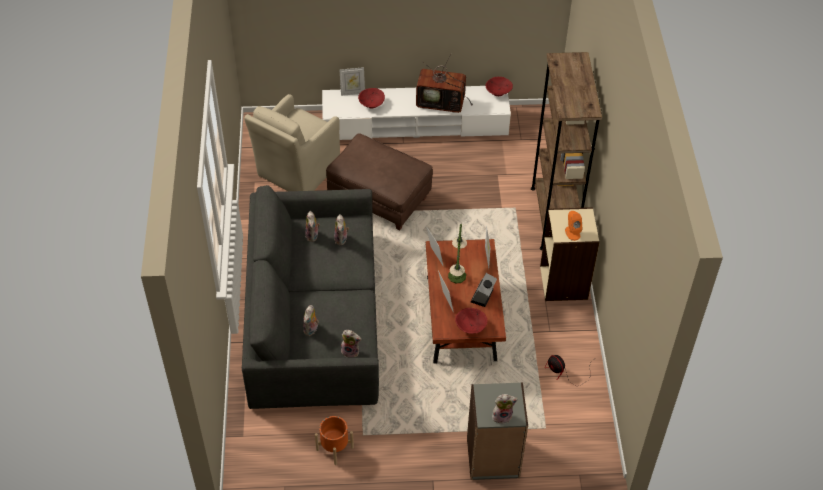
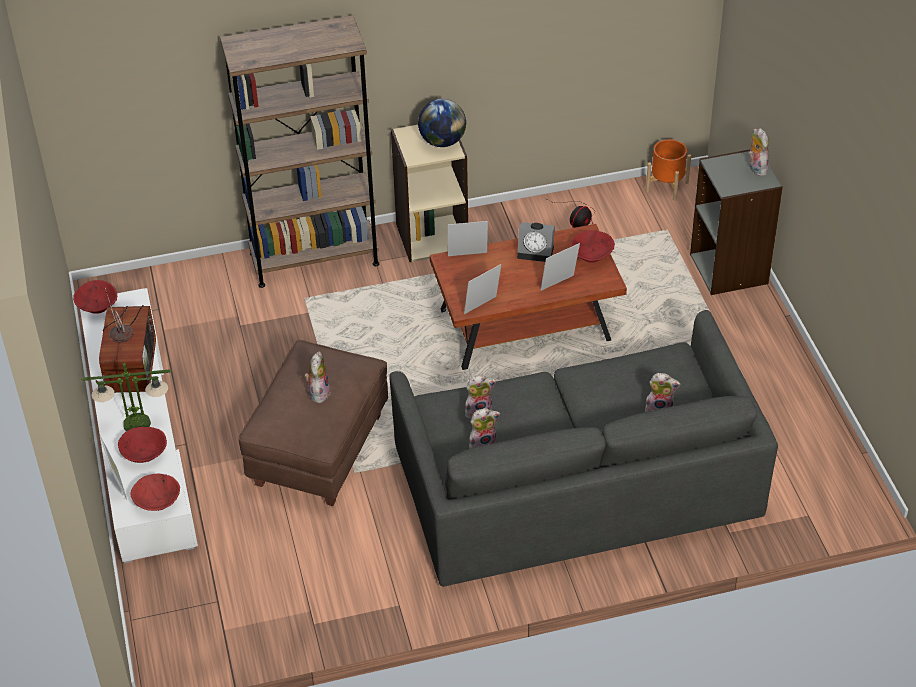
camera: 100 degrees left, 5 degrees down
beige armchair [244,94,340,191] -> none
orange planter [315,416,354,465] -> orange planter moved to [646,139,691,201]
plush toy [341,330,362,358] -> plush toy moved to [305,351,330,403]
table lamp [448,224,467,283] -> table lamp moved to [81,363,172,431]
orange speaker [565,211,582,241] -> globe [418,99,466,147]
none -> red bowl [131,473,180,511]

